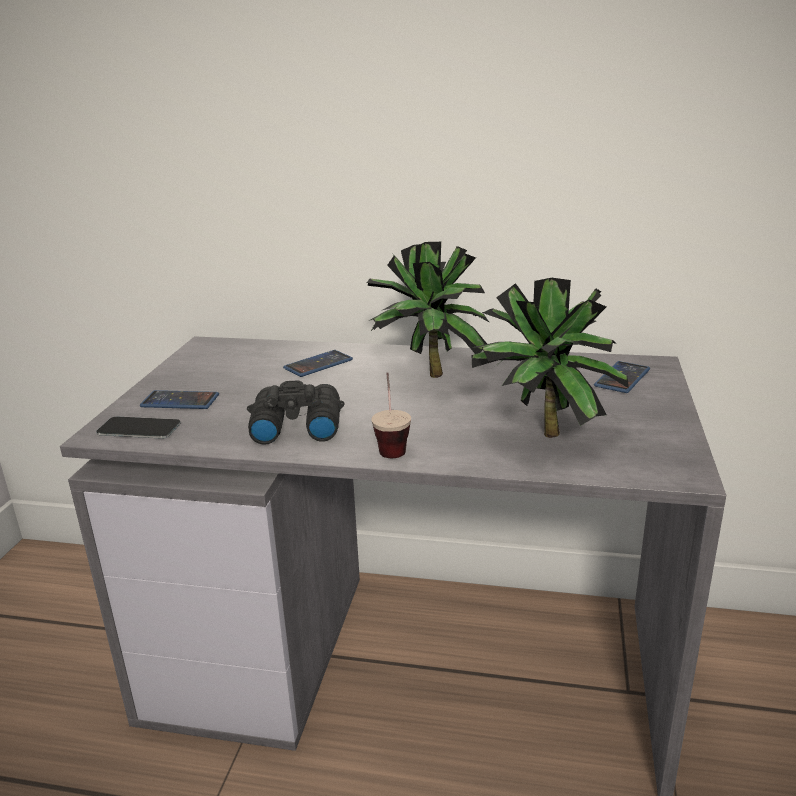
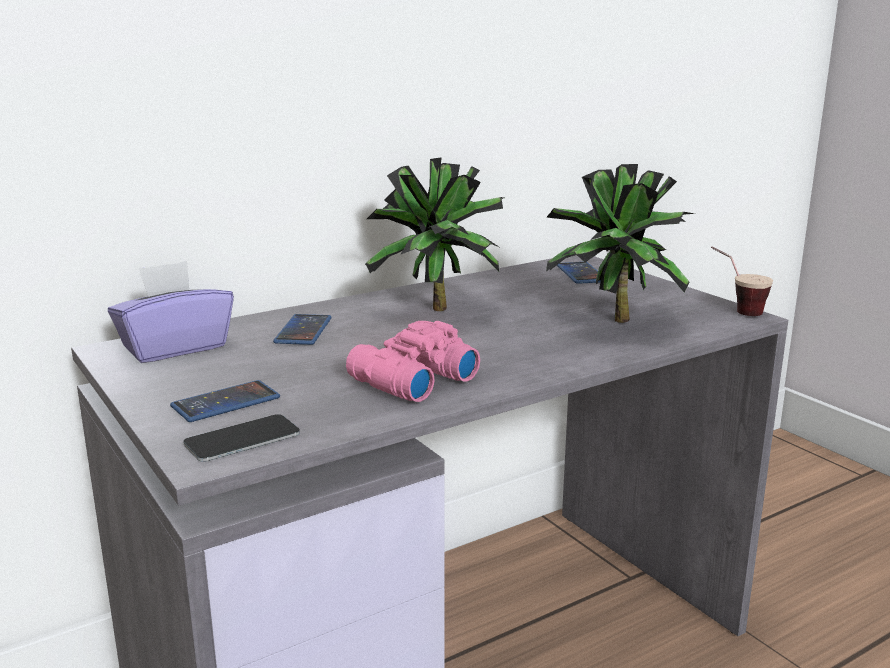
camera: 45 degrees left, 5 degrees down
black binoculars [247,380,344,445] -> pink binoculars [346,321,480,402]
cup [371,372,411,458] -> cup moved to [711,246,773,316]
none -> purple tissue box [108,261,234,363]

